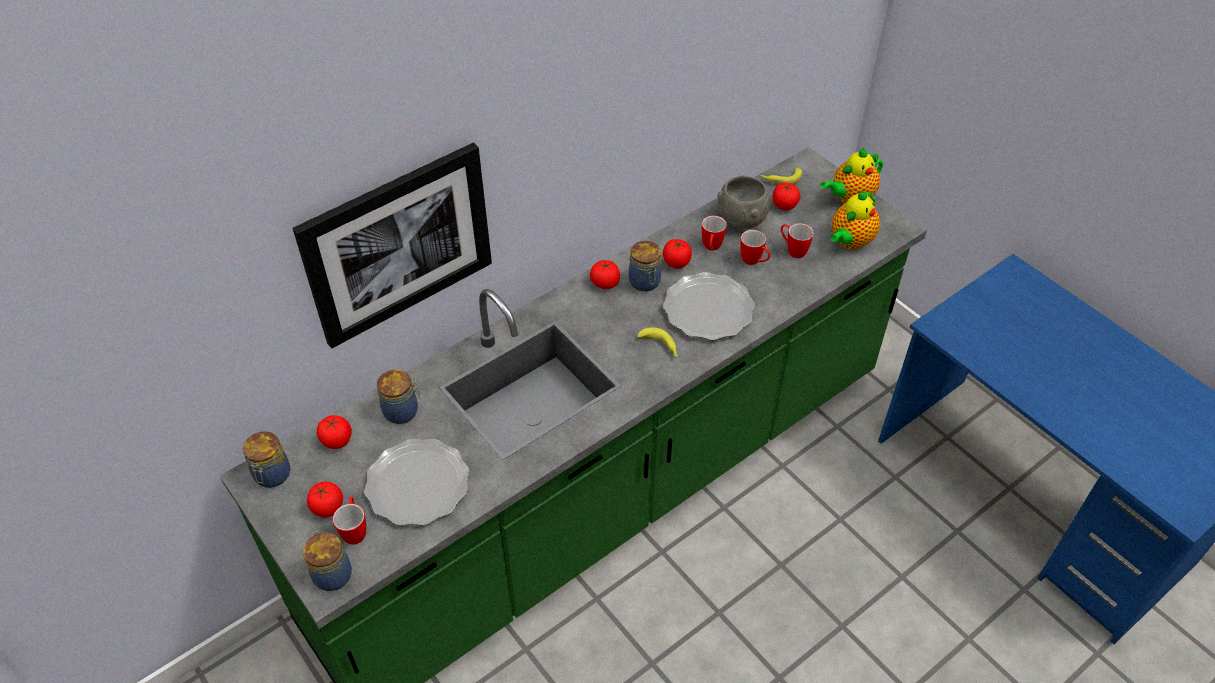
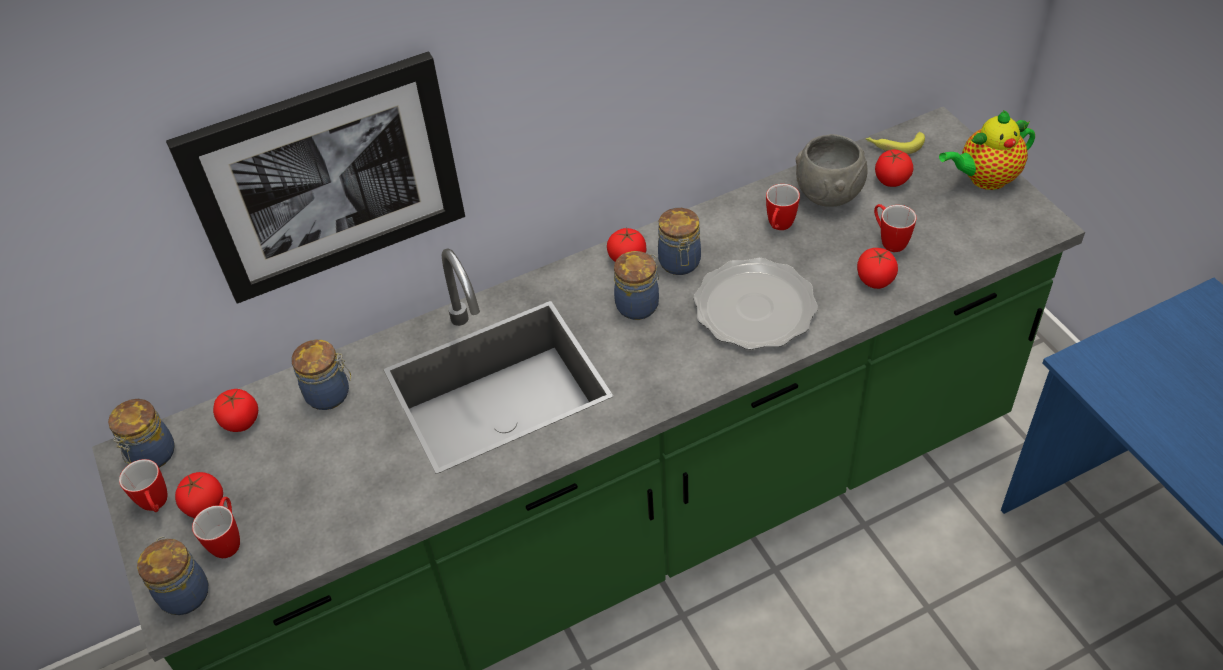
camera: 15 degrees right, 0 degrees up
plate [364,439,469,526] -> none
banana [638,327,678,358] -> none
tomato [663,239,692,269] -> tomato moved to [857,248,898,289]
mug [740,230,770,265] -> mug moved to [119,459,168,512]
teapot [831,191,880,250] -> none
none -> jar [614,251,659,320]

